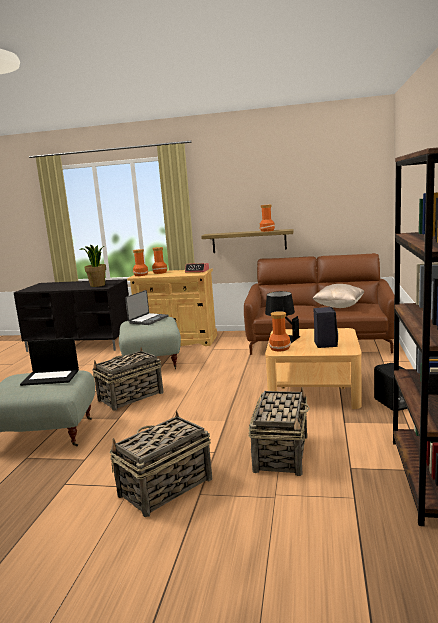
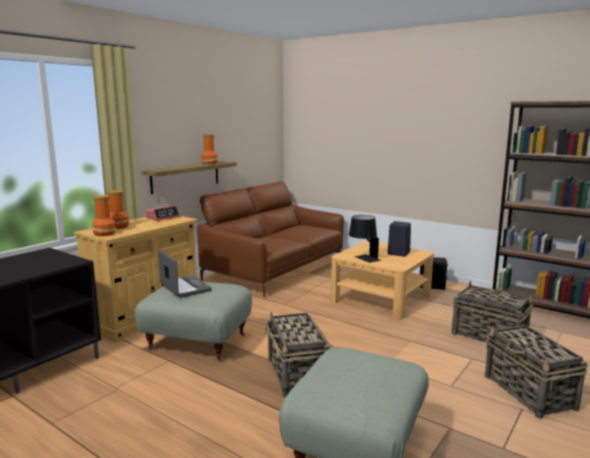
camera: 65 degrees left, 0 degrees up
laptop [20,338,79,386] -> none
potted plant [80,244,106,287] -> none
vase [268,311,291,352] -> none
beige pillow [312,284,364,308] -> none

